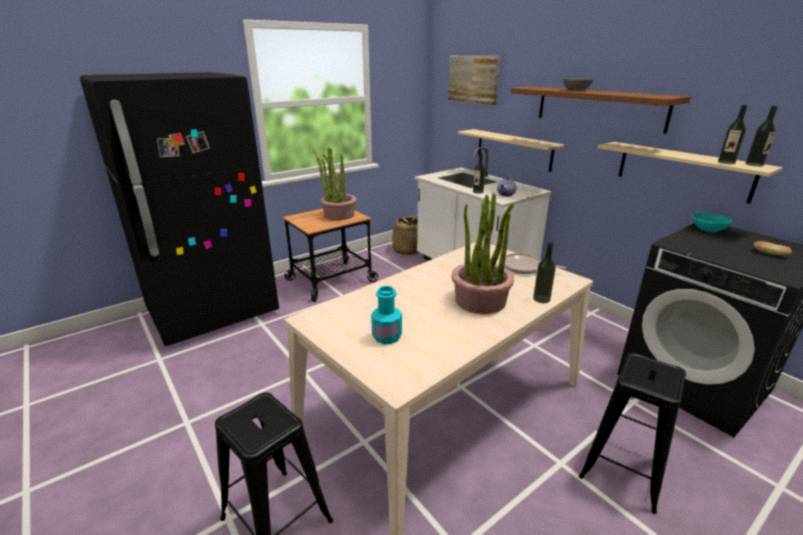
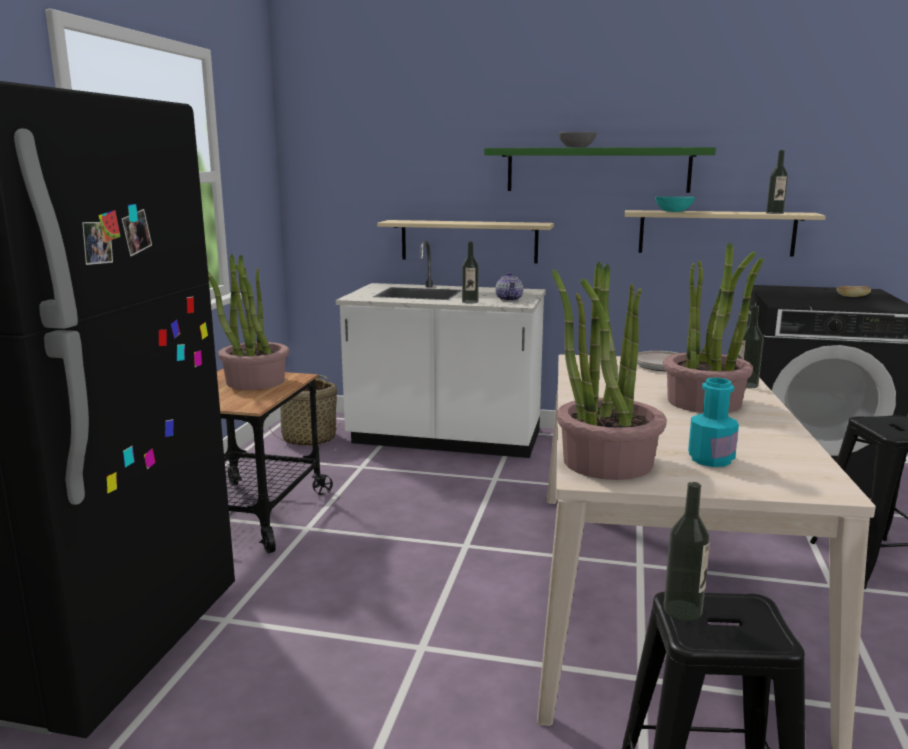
camera: 40 degrees left, 10 degrees down
picture [448,55,501,105] -> none
brown shelf [510,86,691,134] -> green shelf [484,147,716,193]
turquoise bowl [692,213,732,232] -> turquoise bowl moved to [655,197,695,212]
bottle [745,105,778,166] -> bottle moved to [664,482,710,621]
none -> potted plant [552,262,667,480]

